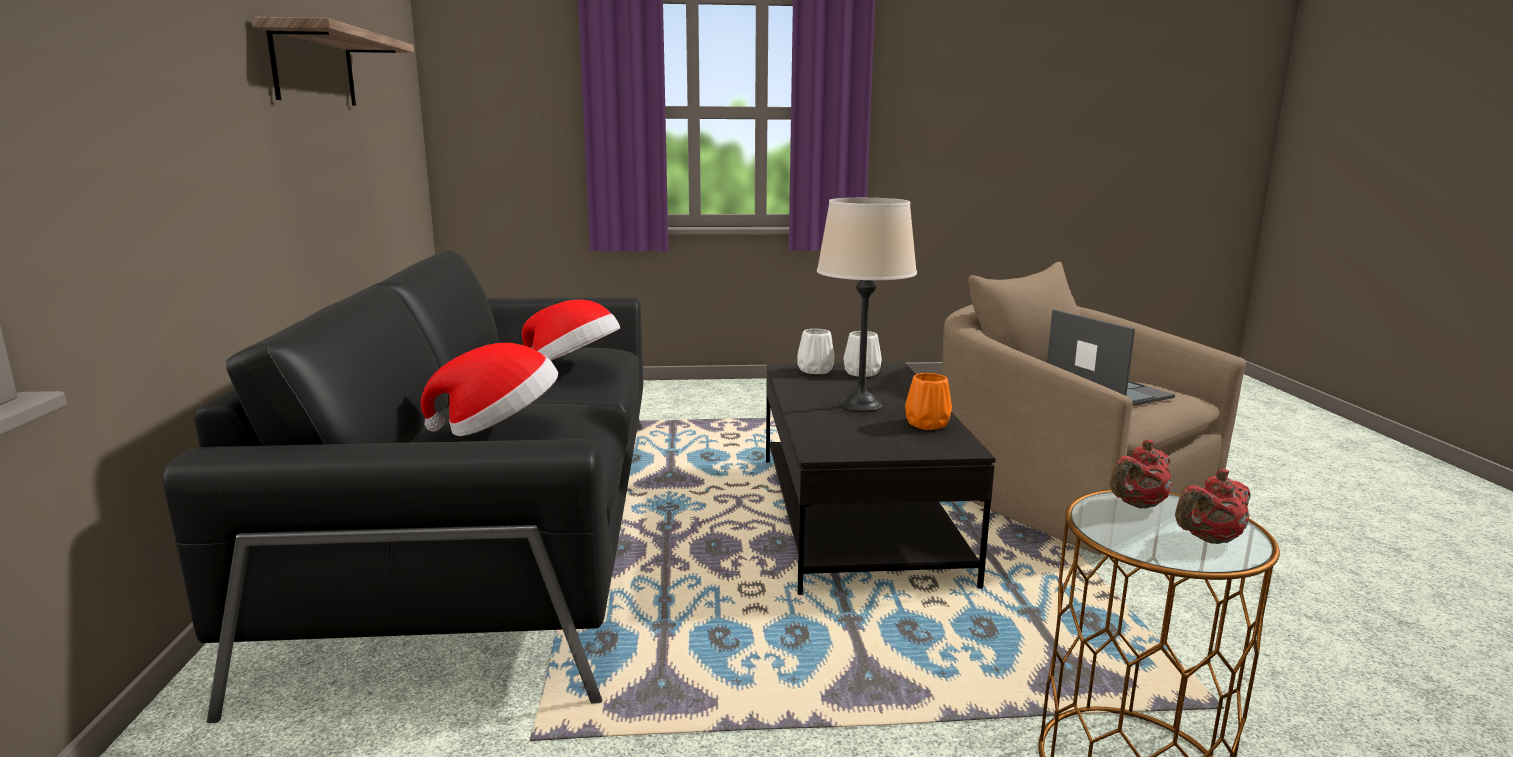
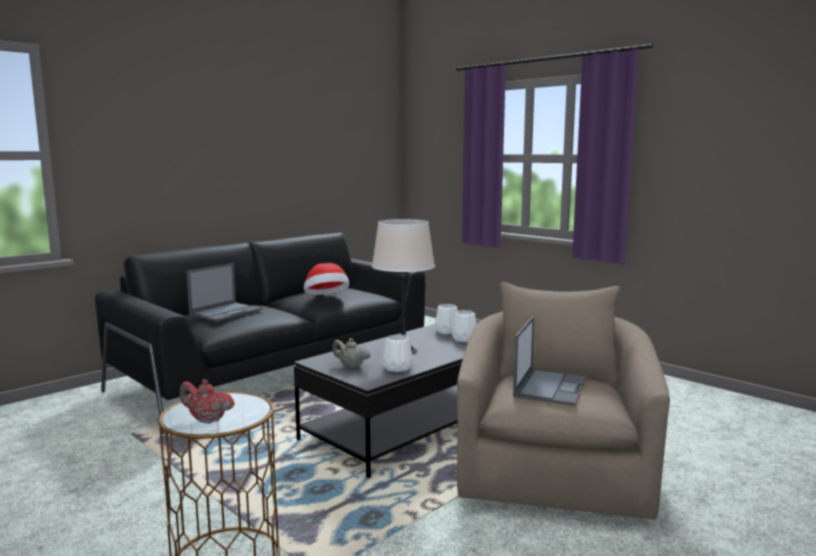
camera: 50 degrees right, 5 degrees down
shelf [252,17,414,106] -> none
hat [421,343,558,436] -> laptop [186,263,263,321]
orange vase [905,373,952,430] -> white vase [383,335,413,372]
red teapot [1110,439,1172,509] -> none
none -> beige teapot [332,338,371,368]

